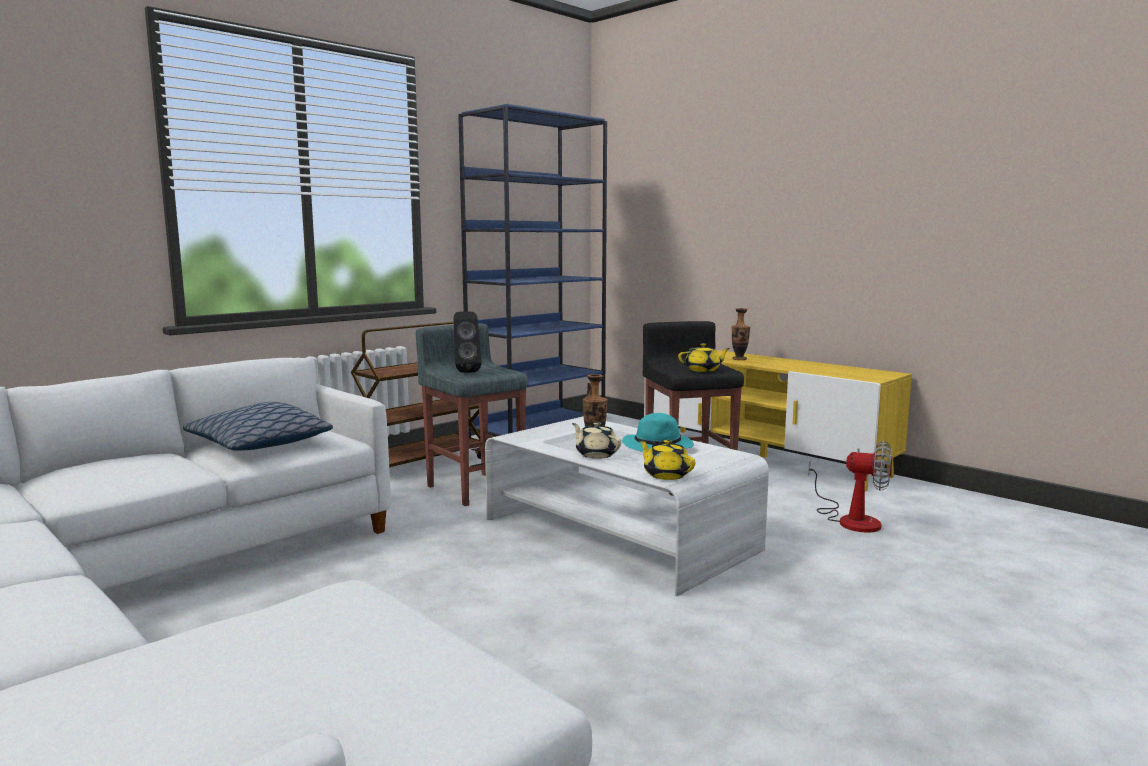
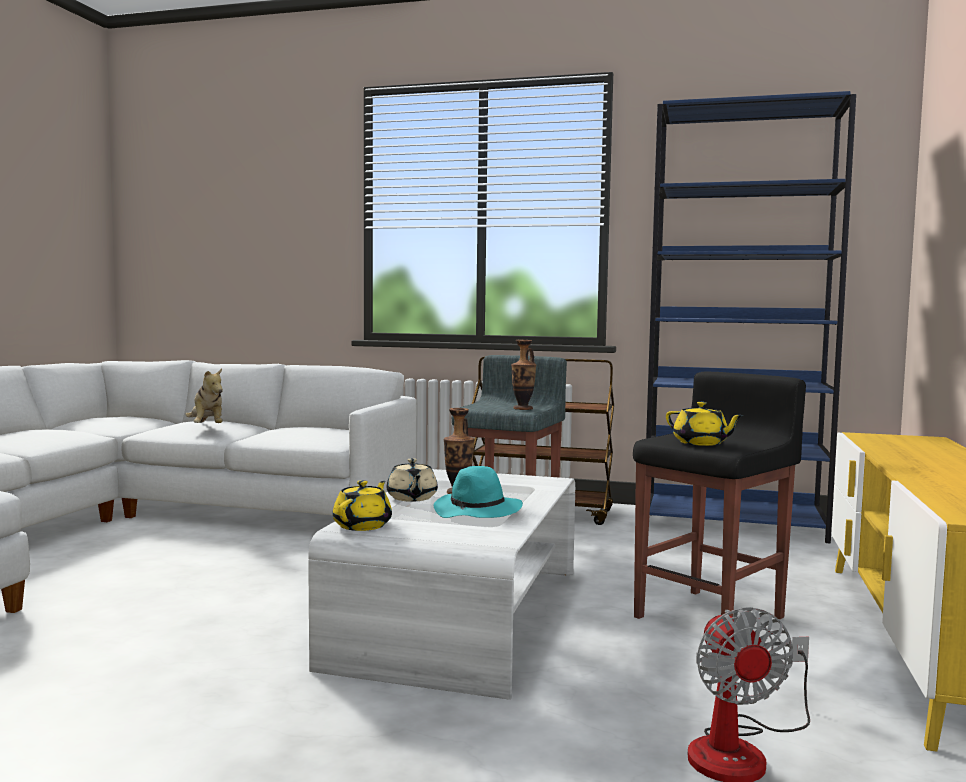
camera: 60 degrees right, 5 degrees down
pillow [183,402,333,450] -> none
black speaker [454,312,482,373] -> none
beige teapot [572,422,621,459] -> beige teapot turned 150 degrees clockwise [386,458,438,502]
vase [732,308,750,360] -> vase moved to [511,340,536,410]
none -> plush toy [185,368,223,423]

